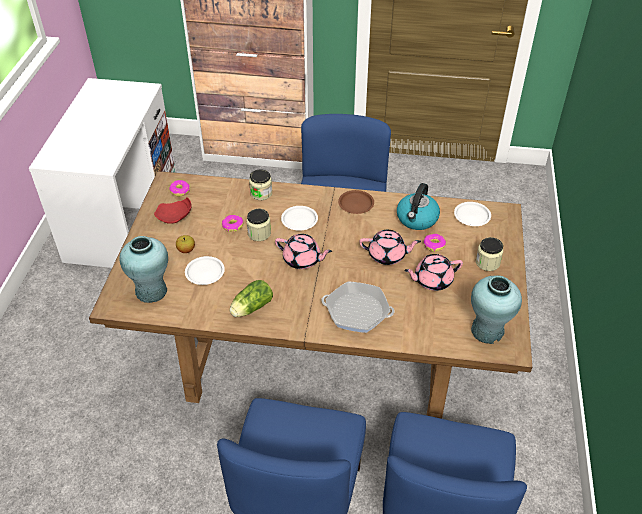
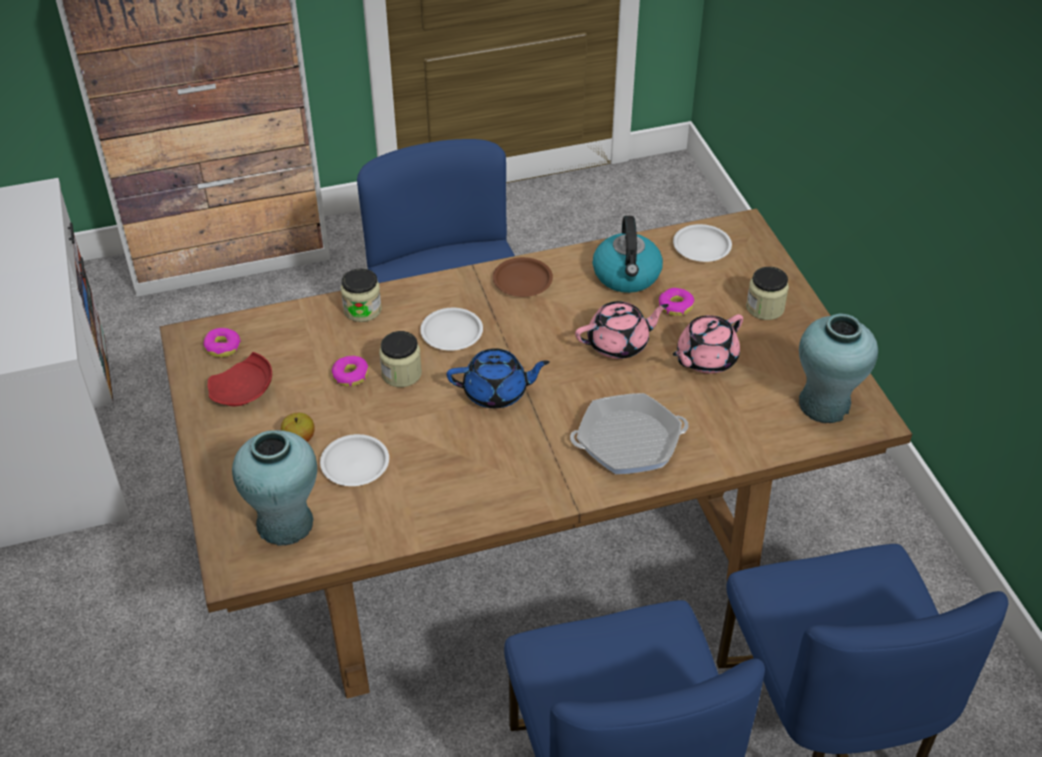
camera: 25 degrees left, 0 degrees up
lettuce [230,280,273,317] -> none
pink teapot [275,234,332,269] -> blue teapot [447,348,550,408]

